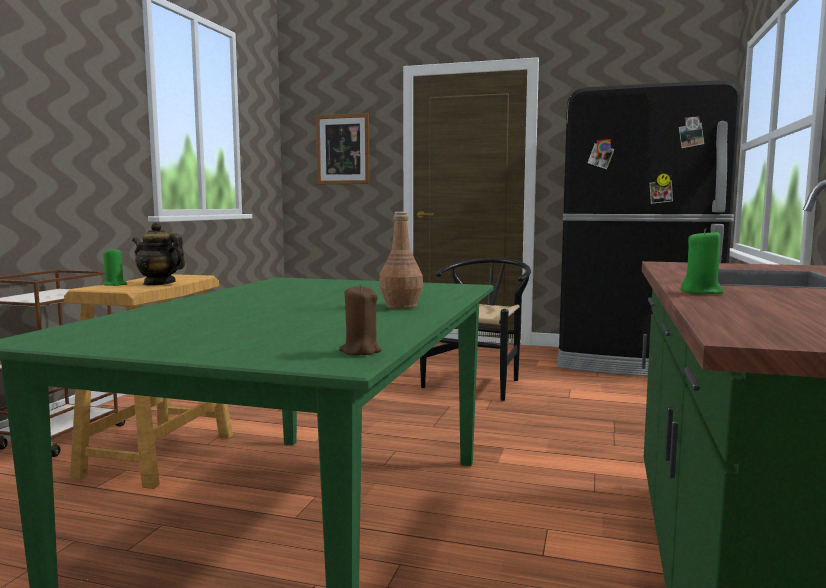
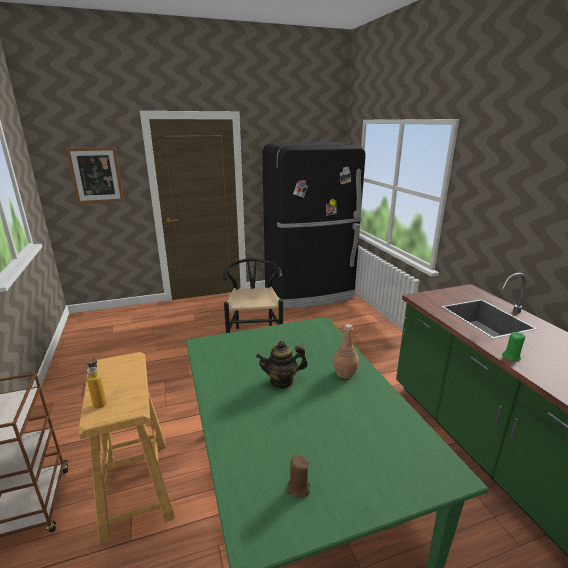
camera: 35 degrees left, 15 degrees up
green candle [103,247,127,286] -> bottle [86,355,107,408]
teapot [132,222,185,286] -> teapot moved to [256,341,308,389]
brown candle [339,284,382,355] -> brown candle moved to [287,455,311,498]

